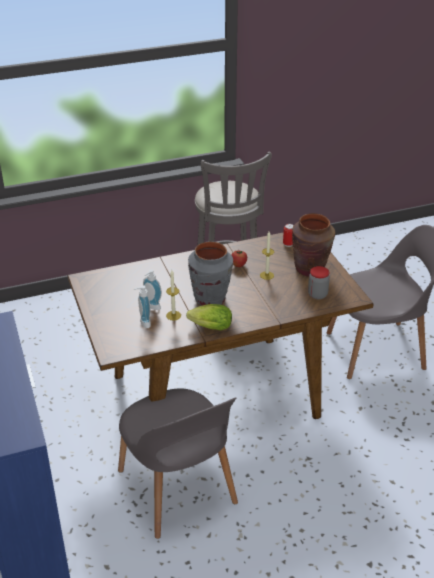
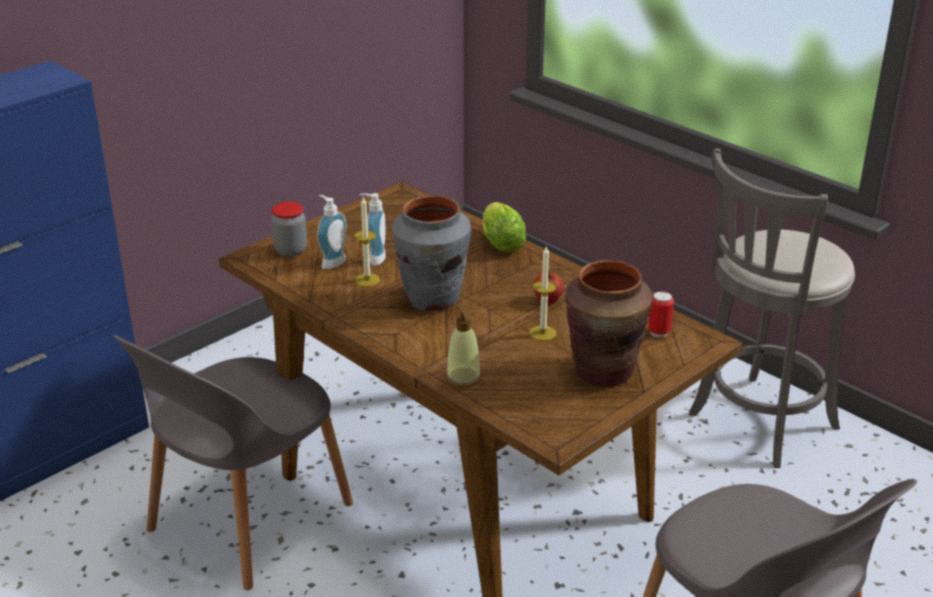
camera: 65 degrees right, 5 degrees down
lettuce [186,304,232,330] -> lettuce moved to [483,202,526,252]
jar [308,266,330,299] -> jar moved to [271,202,307,257]
none -> soap dispenser [446,305,481,388]

